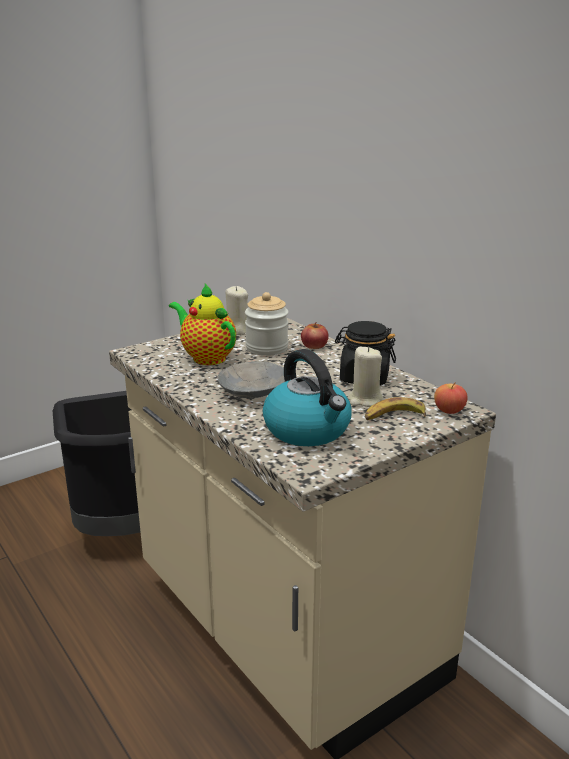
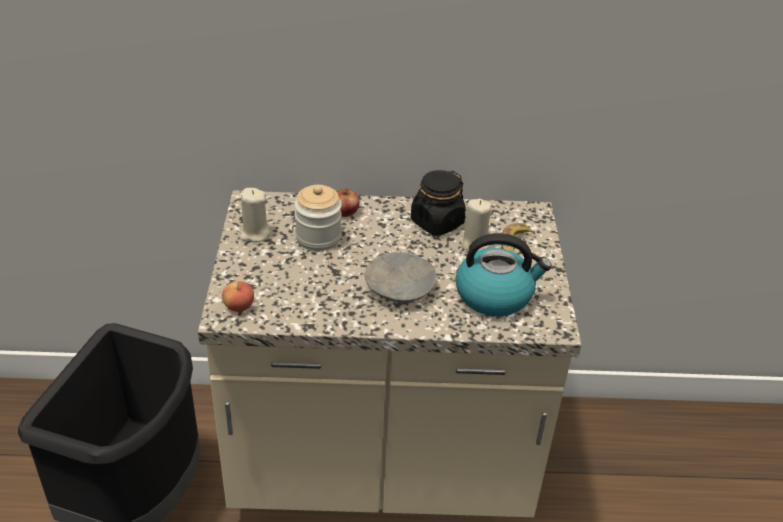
camera: 55 degrees left, 15 degrees up
teapot [169,284,236,365] -> none
apple [434,382,468,414] -> apple moved to [222,281,254,312]

